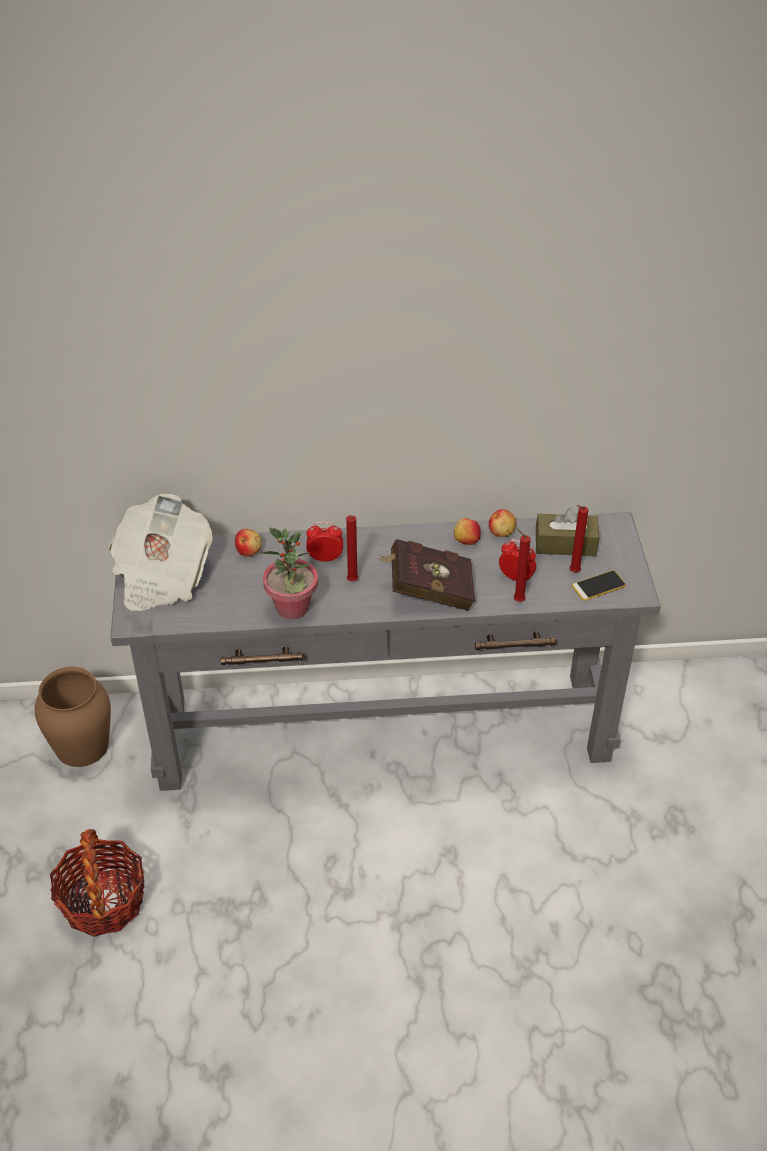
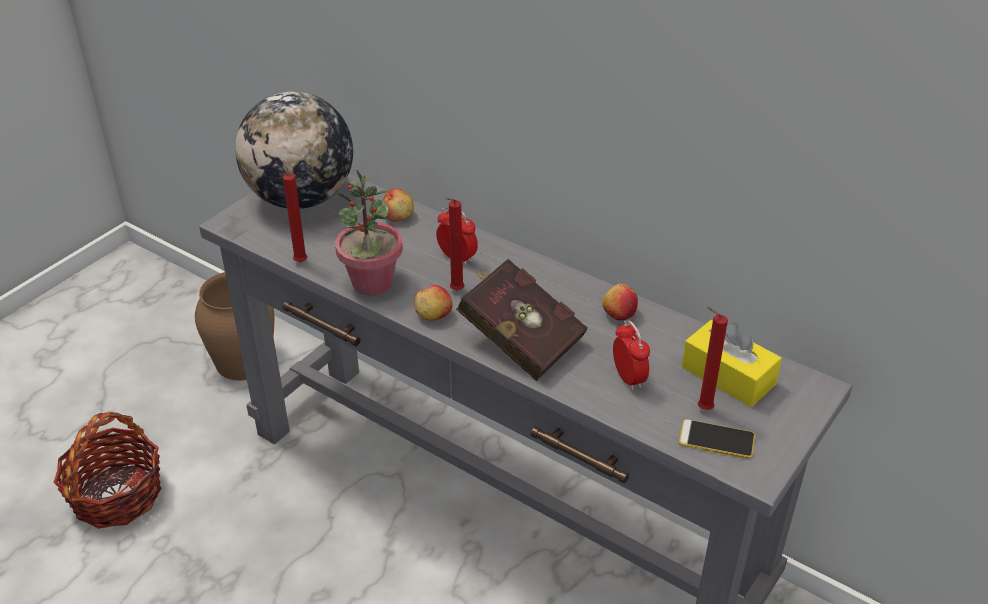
camera: 40 degrees right, 5 degrees down
newspaper [109,494,213,611] -> globe [235,91,353,209]
apple [489,509,516,537] -> apple moved to [414,285,452,321]
red candle [514,528,531,602] -> red candle moved to [283,160,307,262]
brown tissue box [536,508,599,556] -> yellow tissue box [682,320,782,407]

